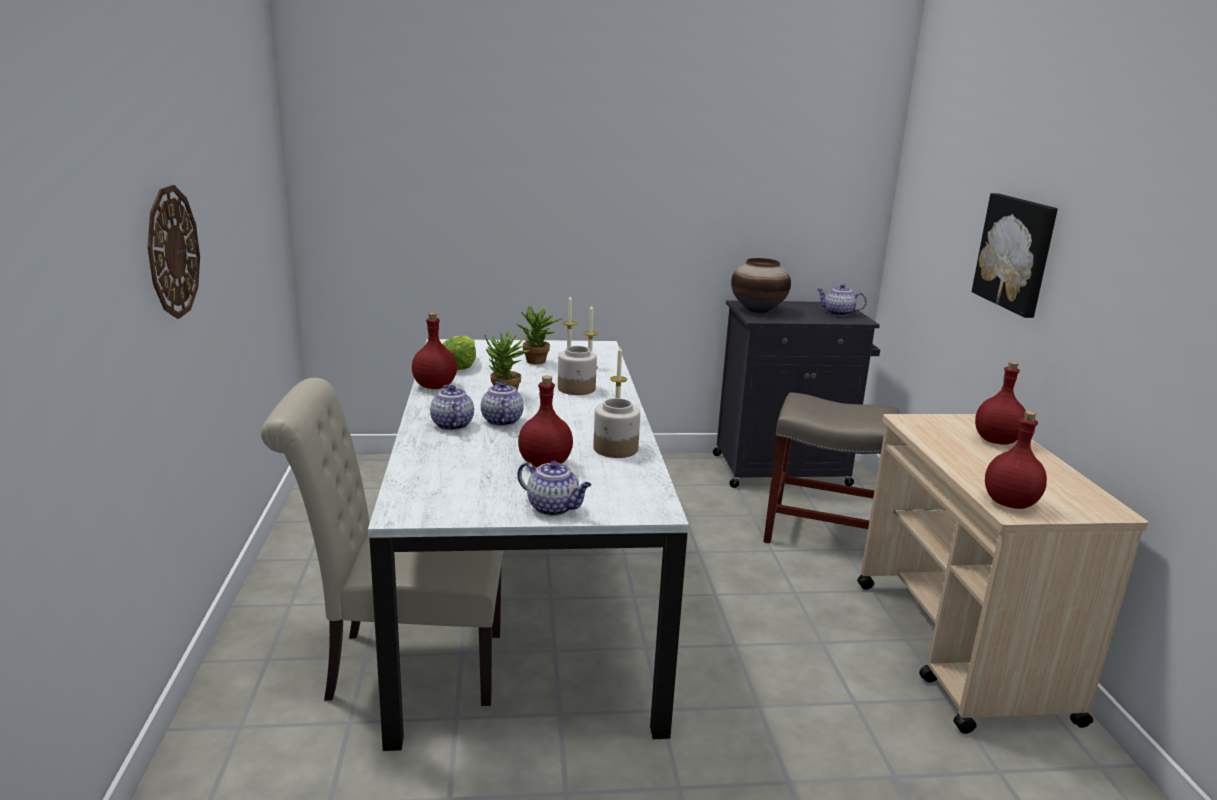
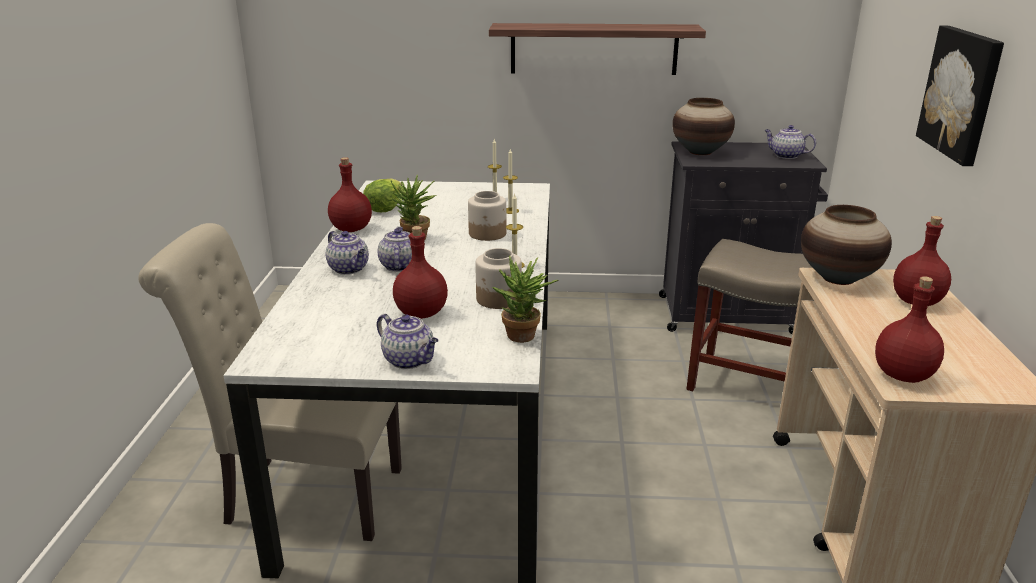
camera: 10 degrees right, 5 degrees up
wall clock [148,185,200,319] -> none
teapot [430,385,474,430] -> teapot turned 150 degrees clockwise [326,231,369,275]
potted plant [517,304,563,364] -> potted plant moved to [492,256,559,343]
none -> shelf [489,23,706,75]
none -> vase [801,205,892,285]

